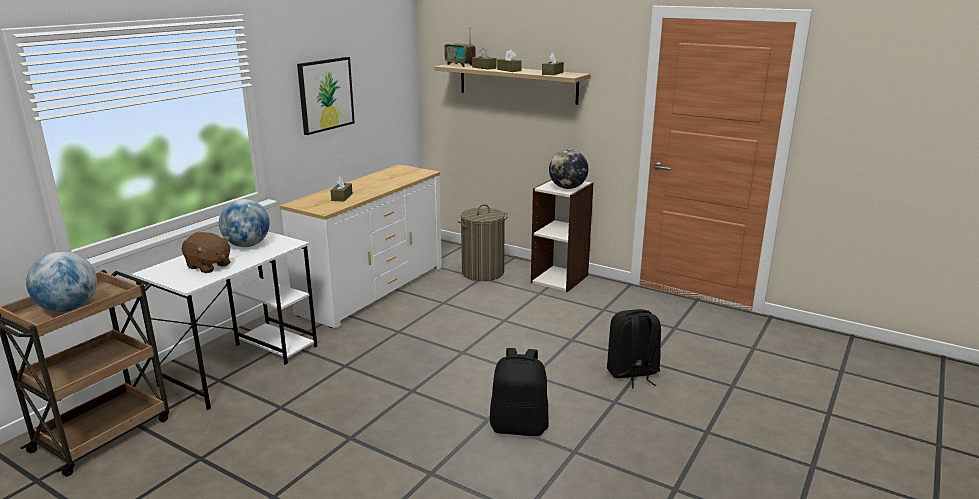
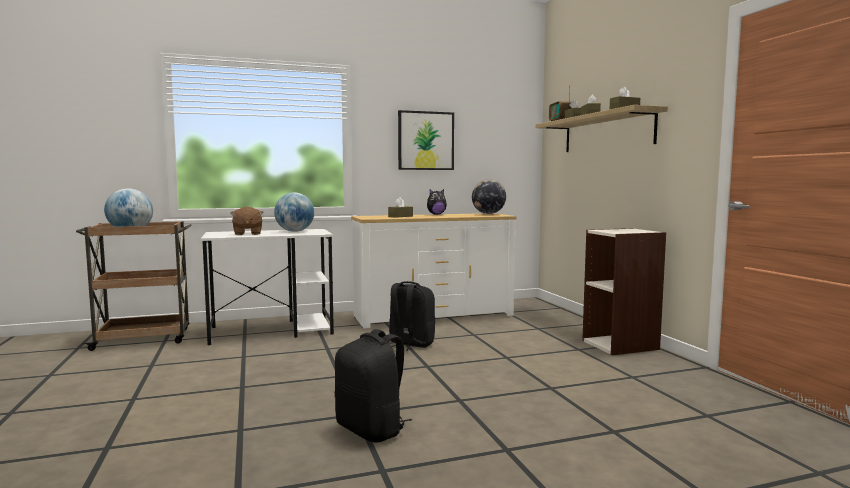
camera: 40 degrees right, 15 degrees down
laundry basket [458,204,508,281] -> none
globe [549,149,588,189] -> globe moved to [472,179,506,214]
black backpack [607,309,661,388] -> black backpack moved to [389,281,436,351]
none -> plush toy [427,189,447,215]

